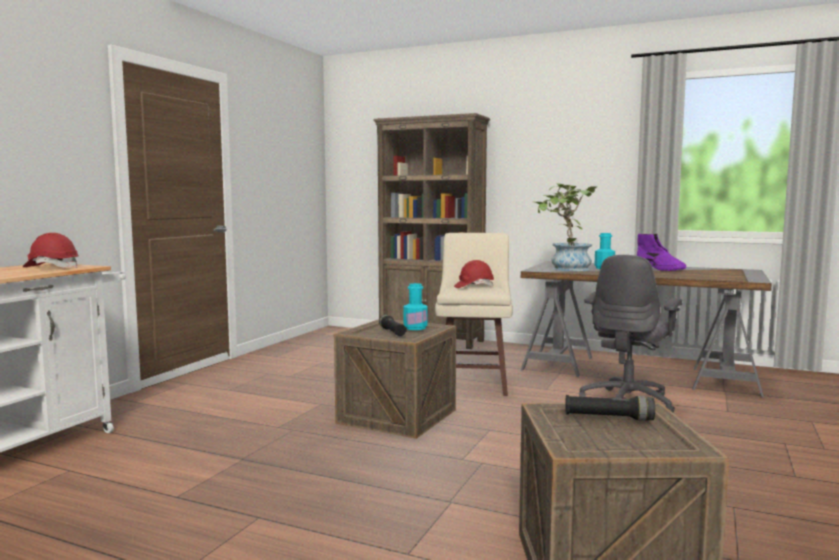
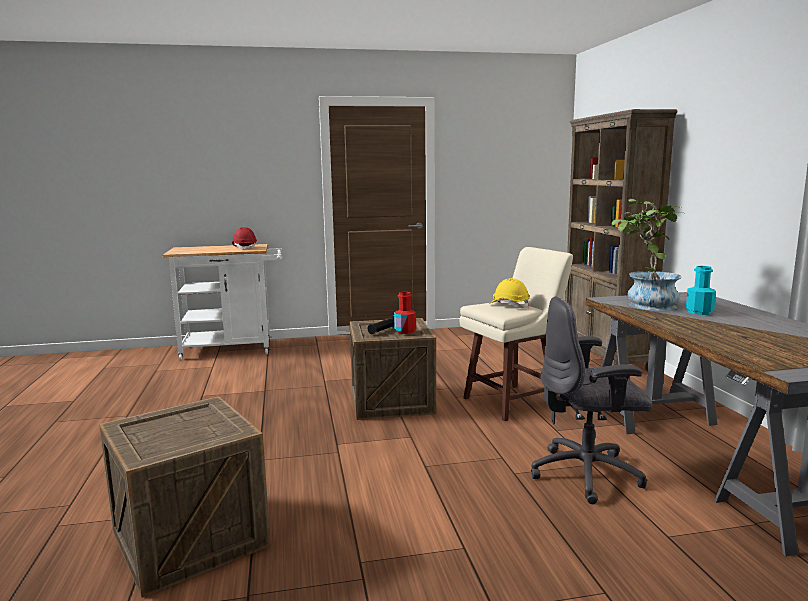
camera: 55 degrees right, 5 degrees up
turquoise bottle [404,283,427,330] -> red bottle [394,292,416,334]
red hard hat [454,260,494,288] -> yellow hard hat [489,278,530,308]
black flashlight [565,395,655,421] -> none
purple boot [637,234,686,271] -> none

